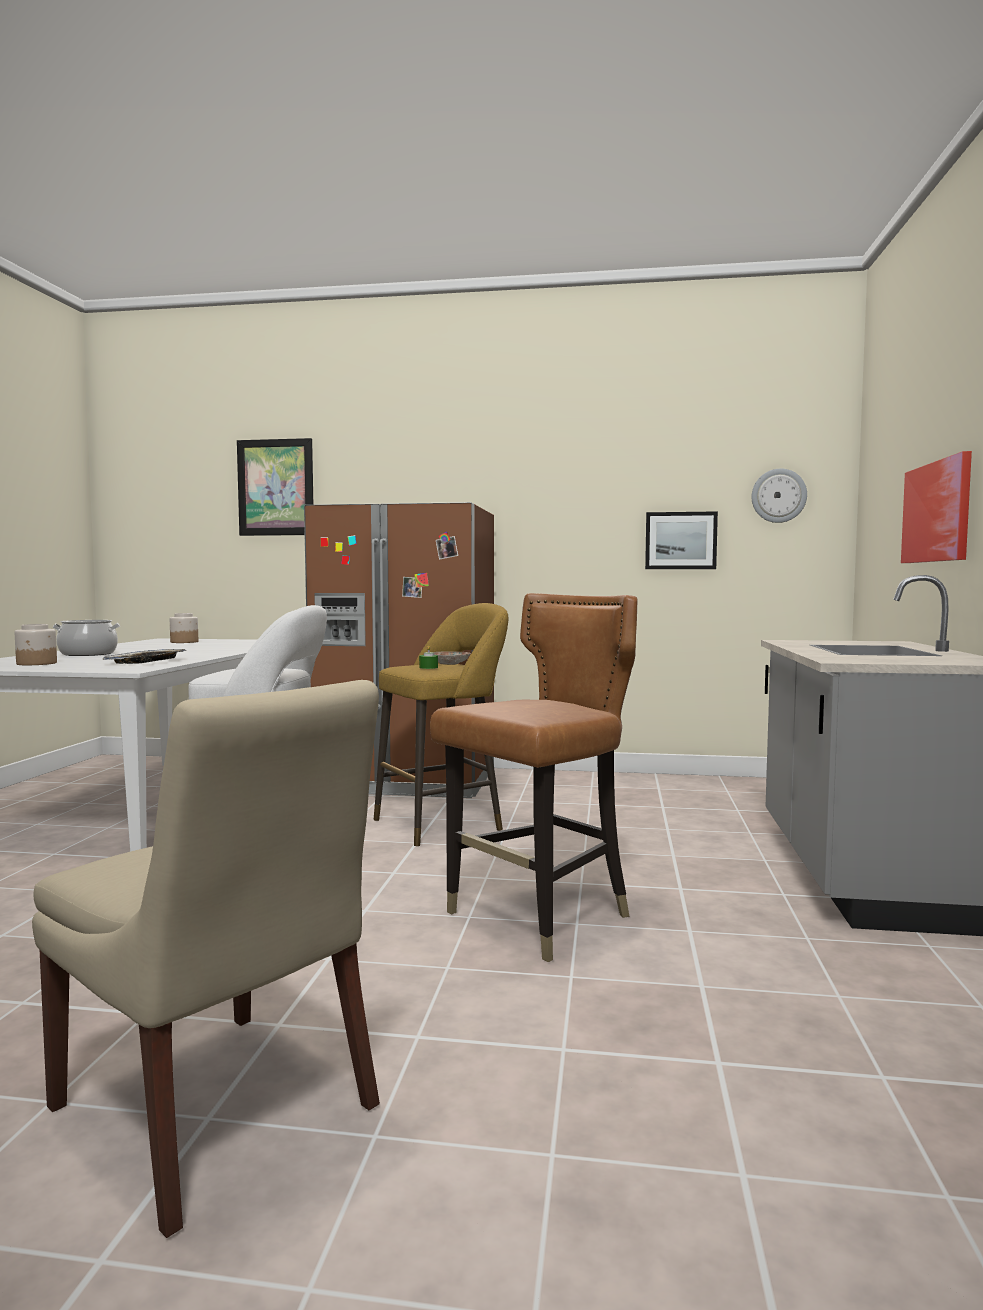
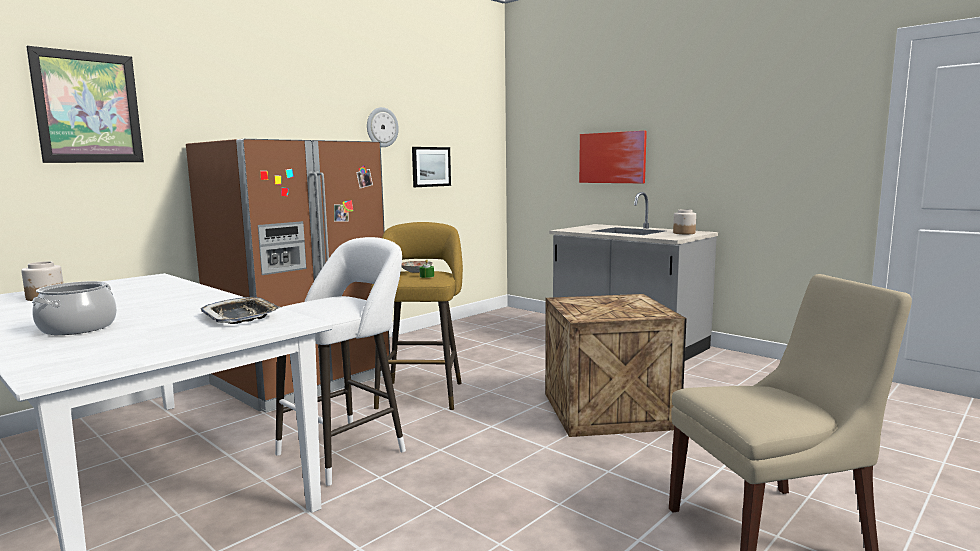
camera: 55 degrees left, 5 degrees up
jar [15,624,57,665] -> jar moved to [673,209,696,234]
brown chair [430,593,637,962] -> crate [545,294,687,437]
wall clock [752,468,807,523] -> wall clock moved to [367,107,399,147]

